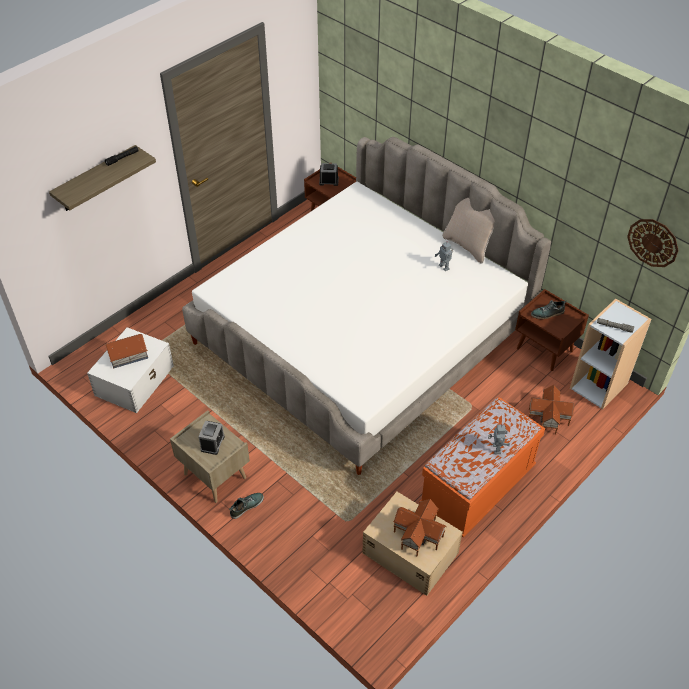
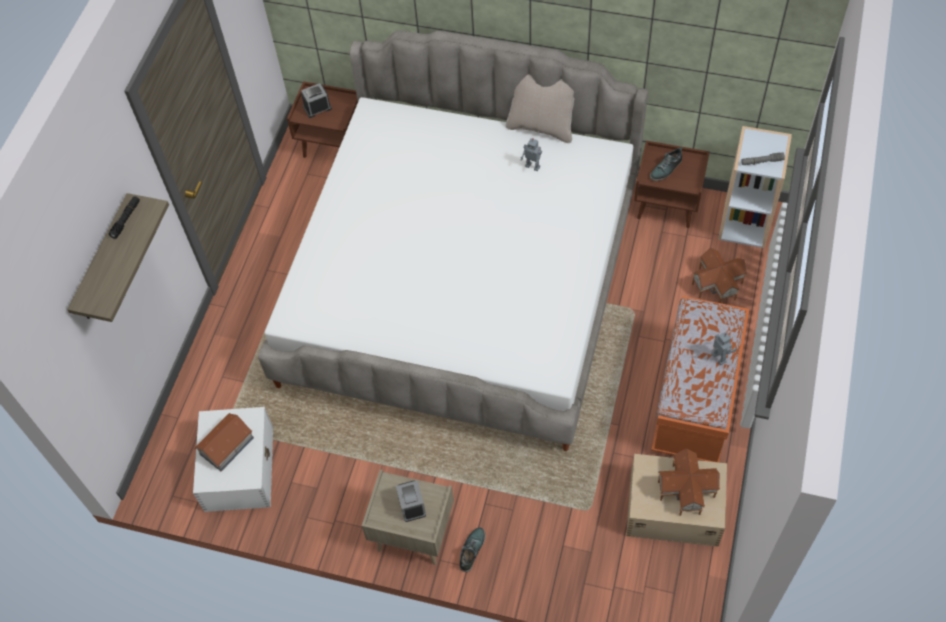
camera: 25 degrees left, 10 degrees up
wall clock [627,219,679,267] -> none

